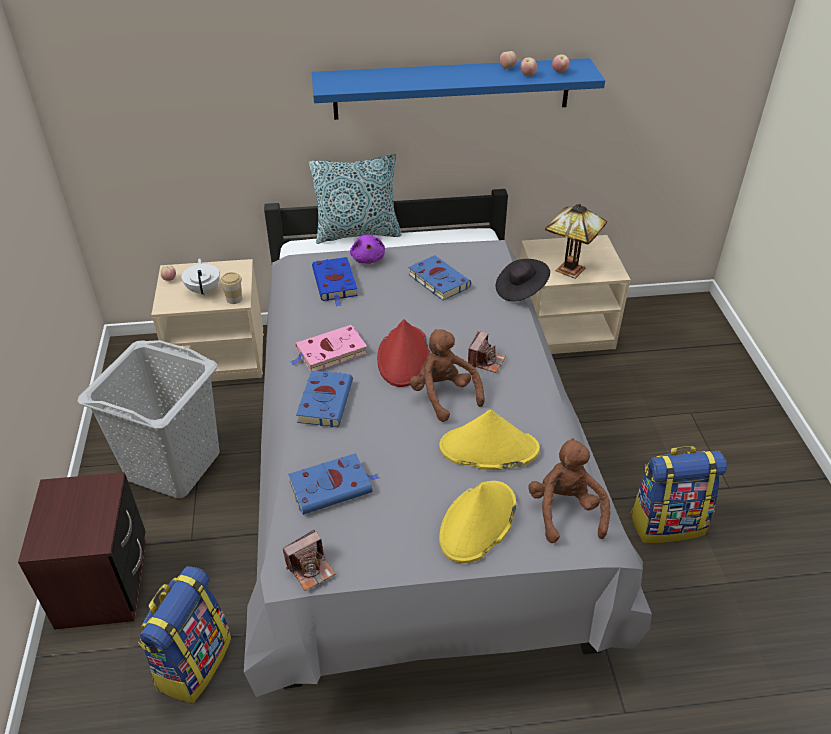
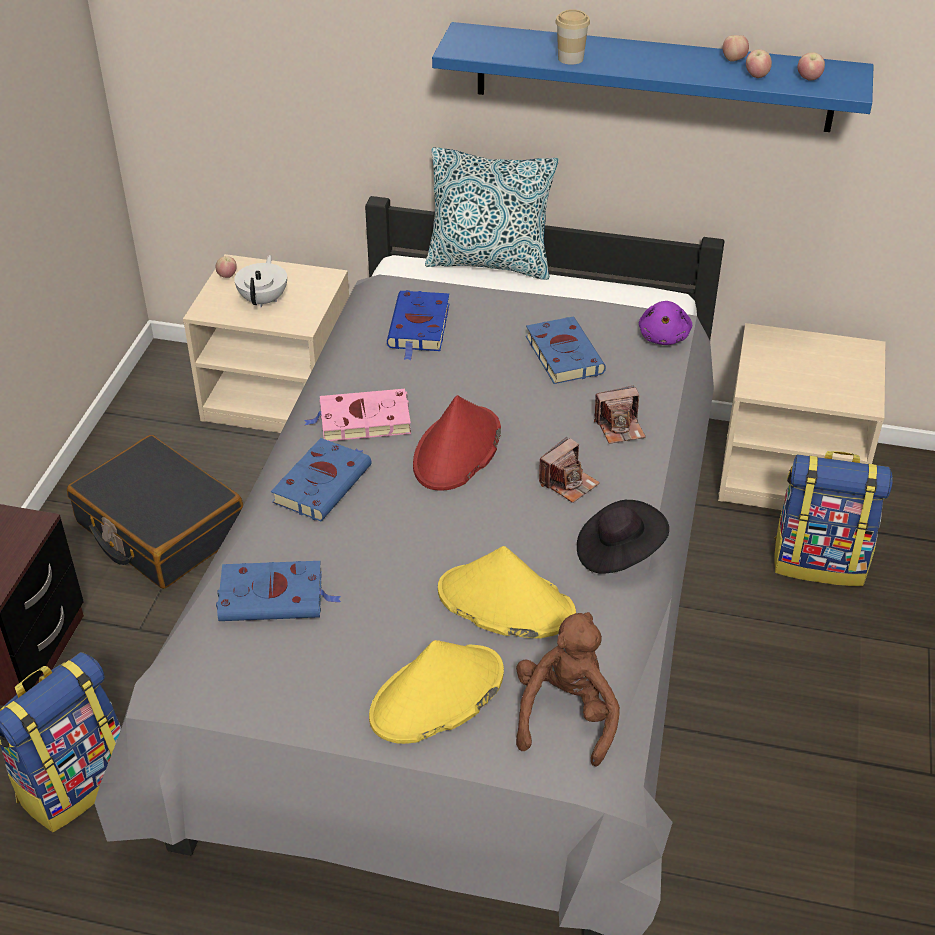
camera: 20 degrees right, 0 degrees up
grey laundry basket [78,340,220,498] -> black suitcase [67,435,243,589]
cup [220,272,242,304] -> cup moved to [555,9,590,65]
camera [283,530,336,591] -> camera moved to [594,385,646,444]
purple plush toy [350,235,385,264] -> purple plush toy moved to [639,301,692,345]
brown plush toy [409,329,485,422] -> none
black hat [496,259,550,302] -> black hat moved to [577,500,669,574]
table lamp [545,204,607,279] -> none
backpack [630,446,727,543] -> backpack moved to [774,451,893,586]

